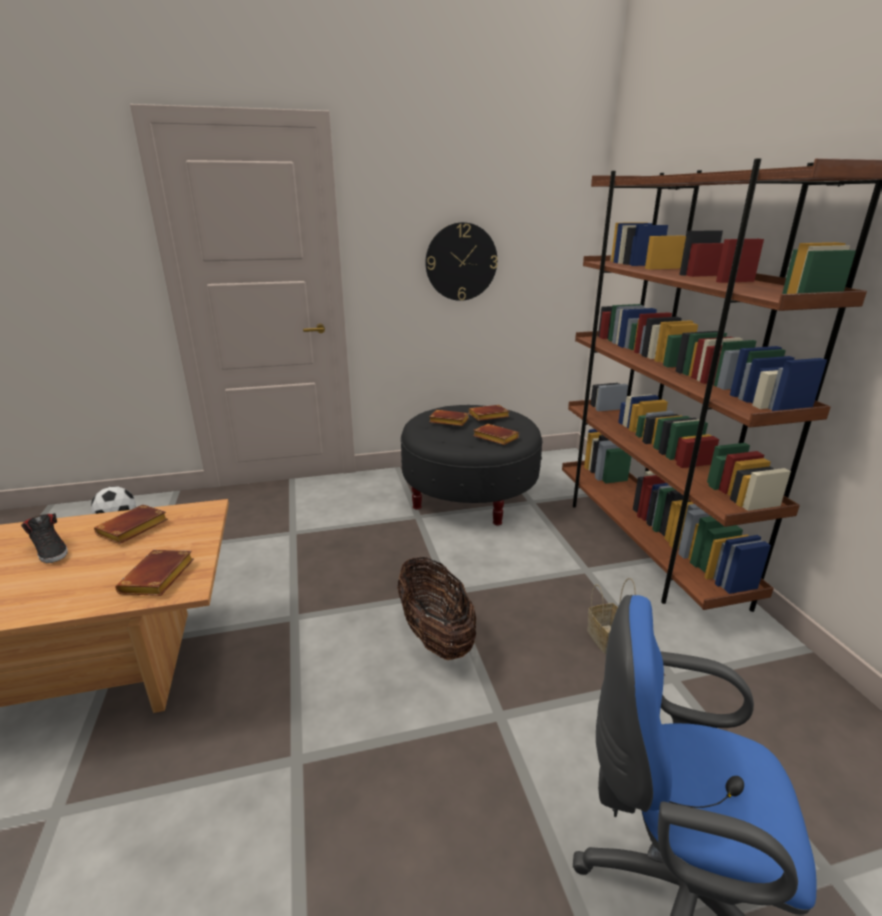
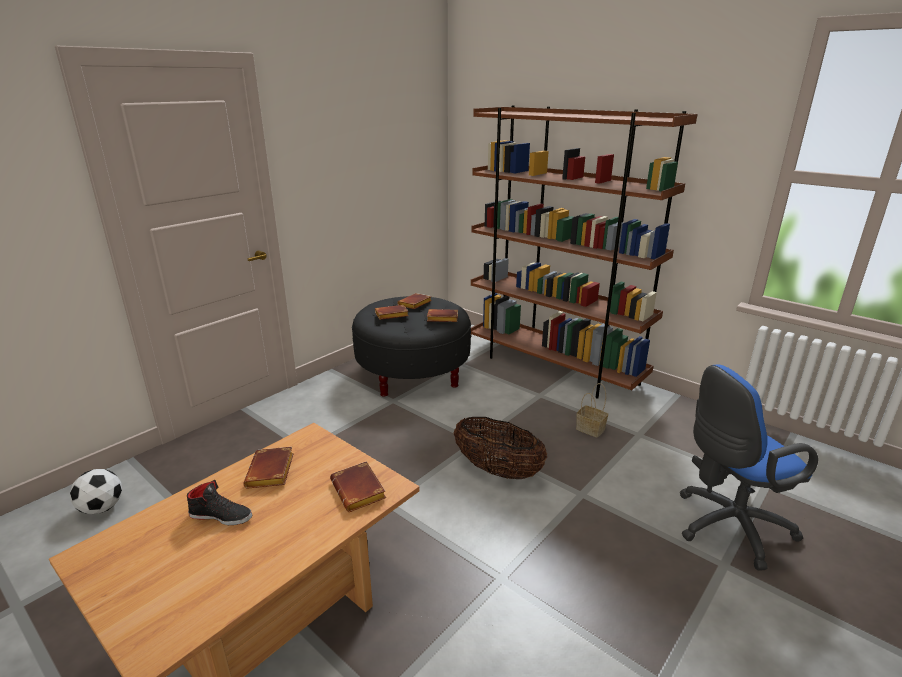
camera: 35 degrees left, 0 degrees up
wall clock [426,222,498,301] -> none

